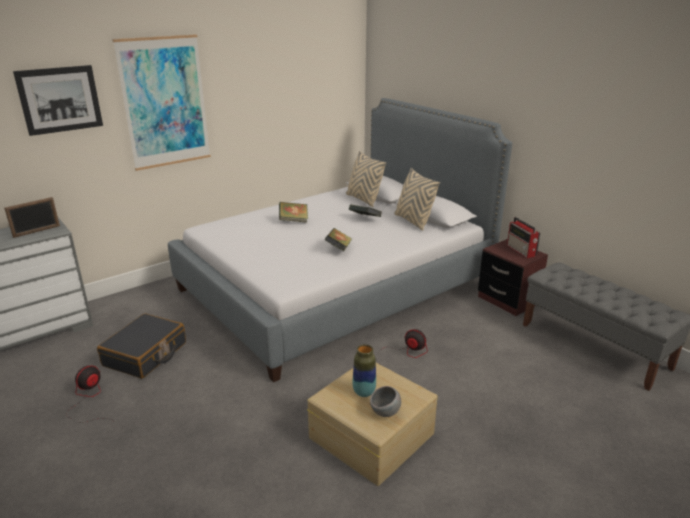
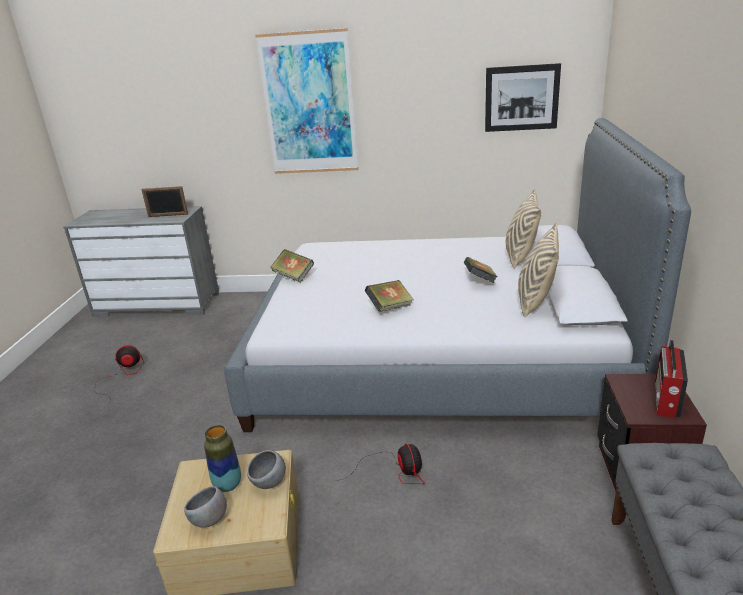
camera: 45 degrees right, 0 degrees up
picture [13,65,103,136] -> picture moved to [485,63,561,132]
black suitcase [97,313,186,379] -> none
book [279,202,308,223] -> book moved to [271,249,314,283]
none -> grey bowl [247,450,286,489]

